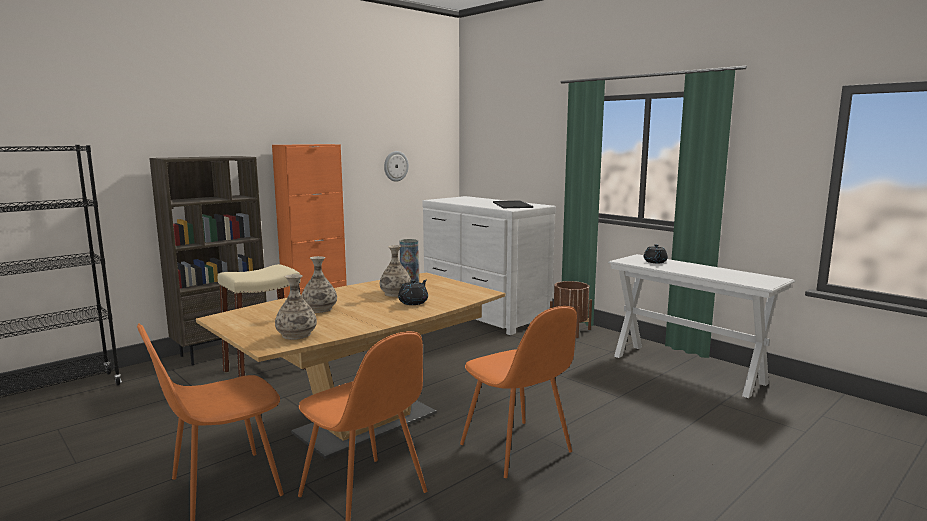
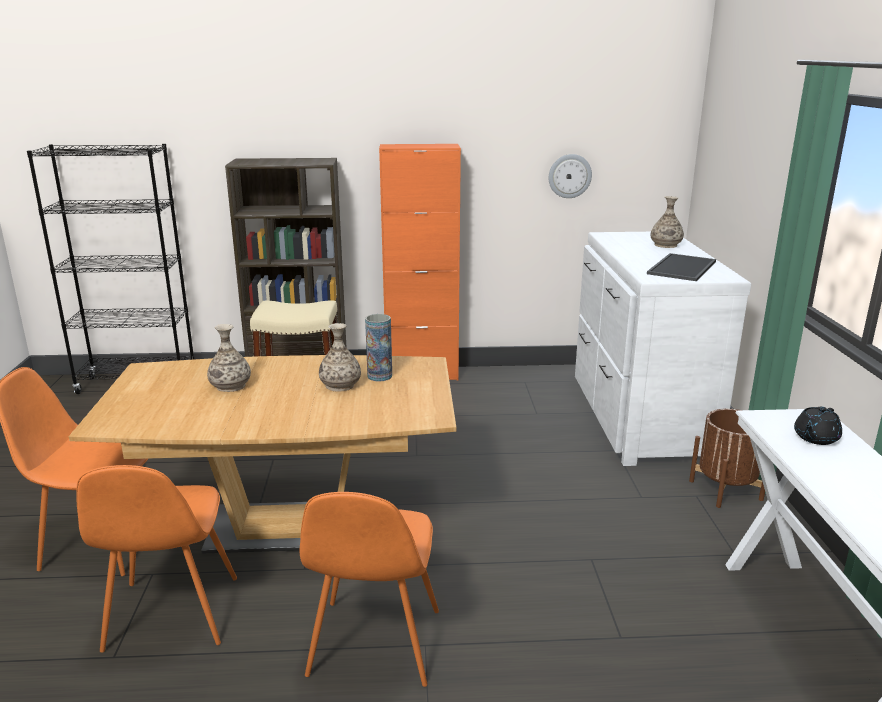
camera: 40 degrees right, 10 degrees up
vase [275,274,317,340] -> vase moved to [650,196,684,248]
black teapot [398,280,428,305] -> none

